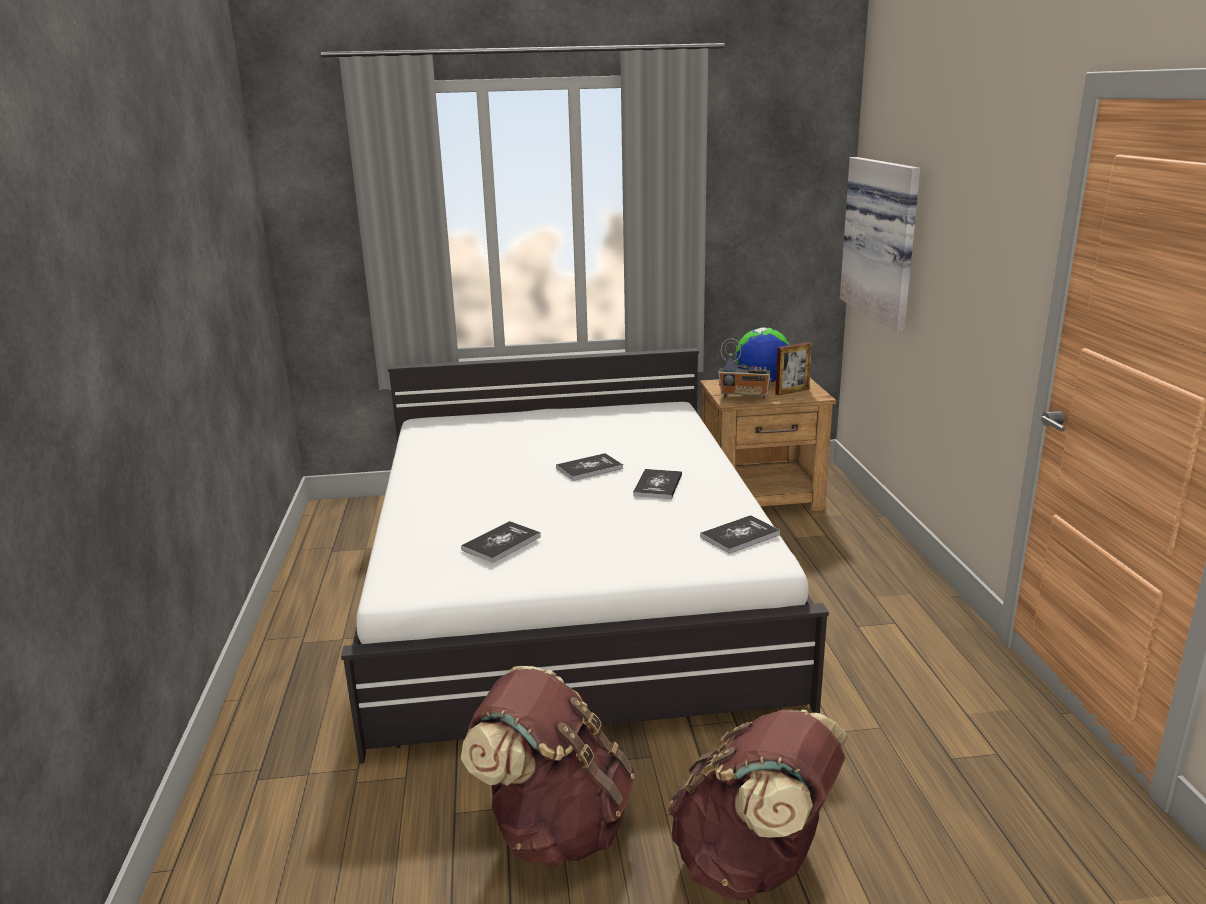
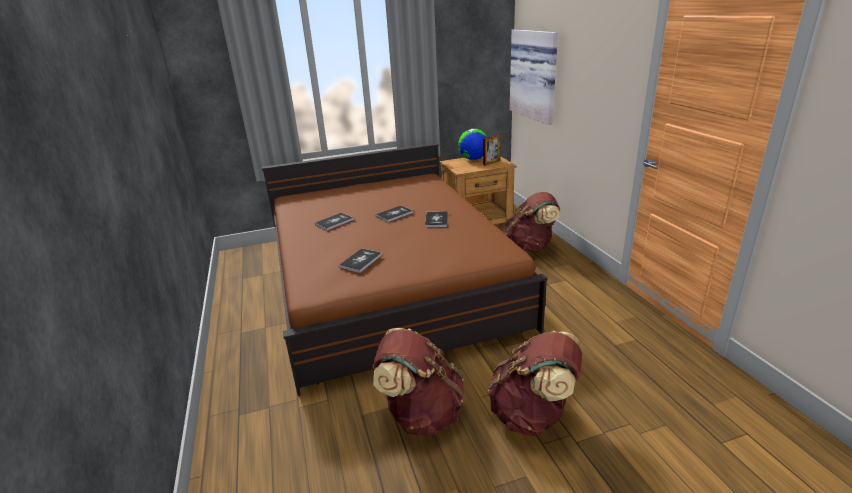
camera: 10 degrees left, 5 degrees up
white bed [341,348,829,764] -> brown bed [262,143,548,396]
book [700,515,780,554] -> book moved to [315,213,354,231]
radio [718,338,771,399] -> none
none -> brown backpack [504,192,560,253]

